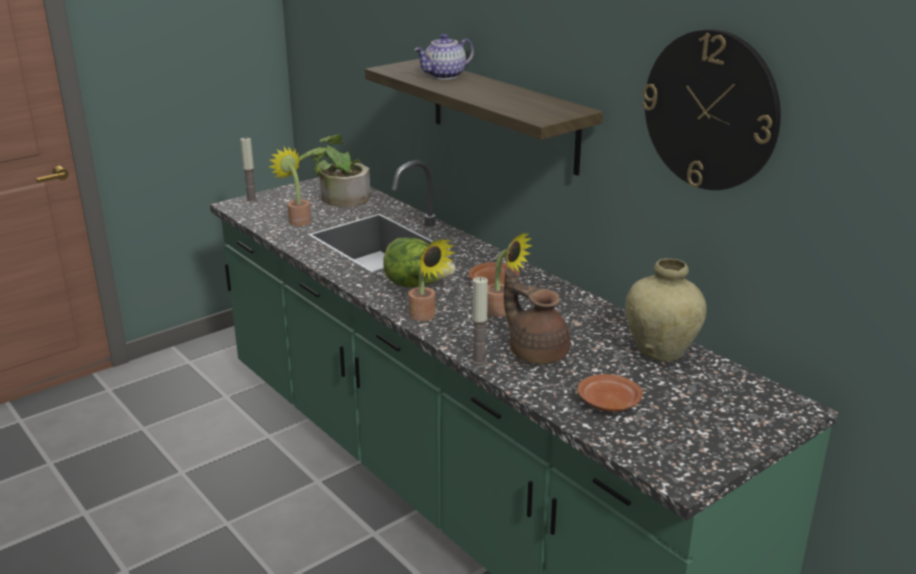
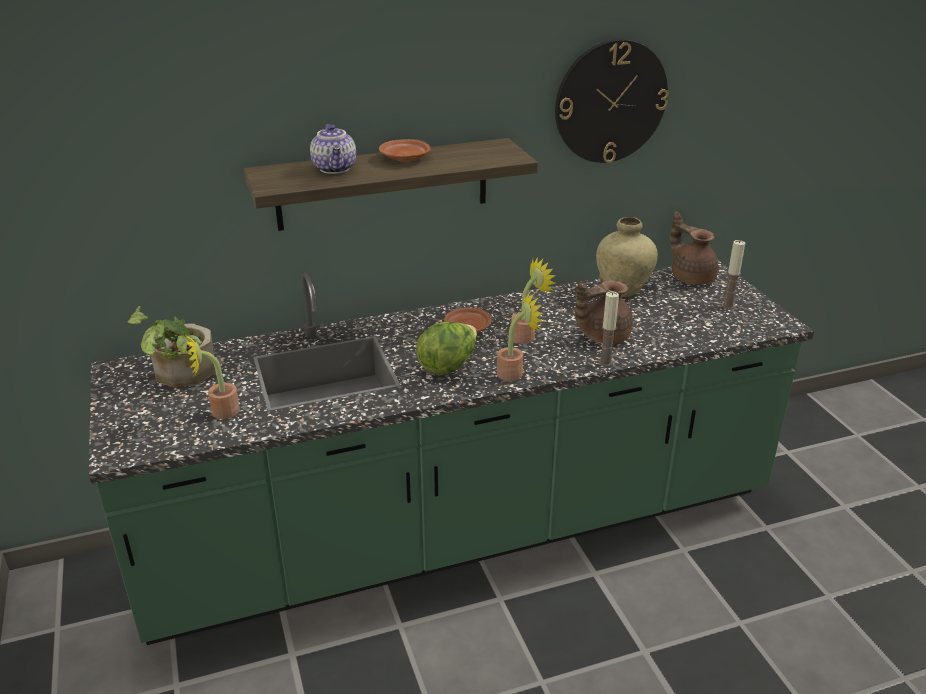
camera: 70 degrees left, 5 degrees up
candle [240,137,257,202] -> candle moved to [722,240,745,309]
brown plate [578,374,643,412] -> brown plate moved to [379,139,431,162]
none -> brown teapot [670,211,718,285]

